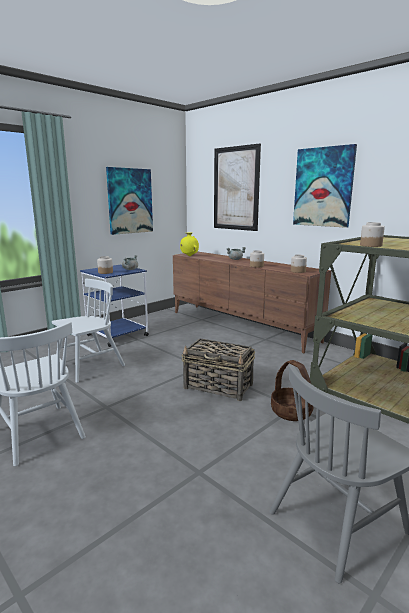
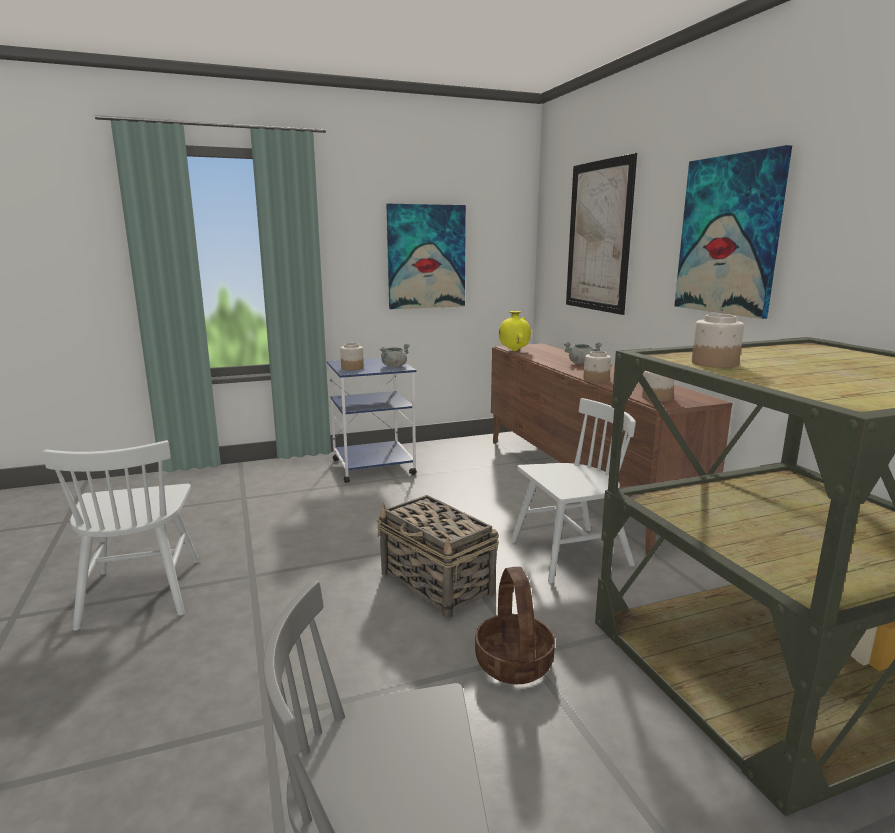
camera: 25 degrees right, 0 degrees up
white chair [52,279,125,383] -> white chair moved to [511,398,636,583]

